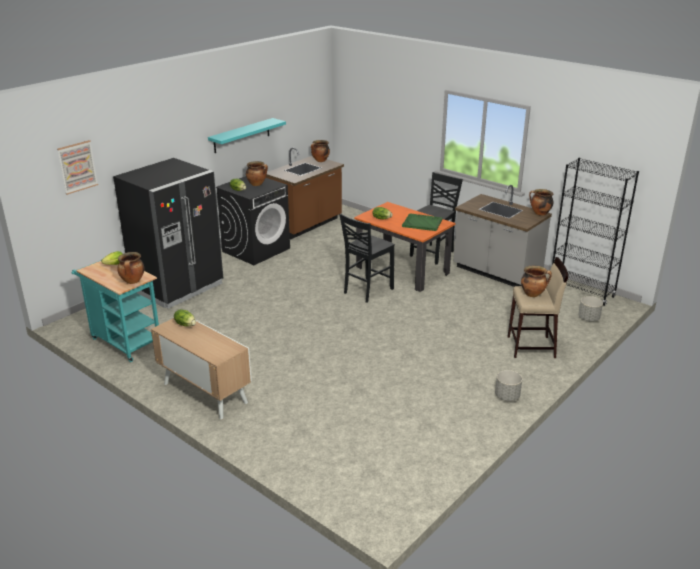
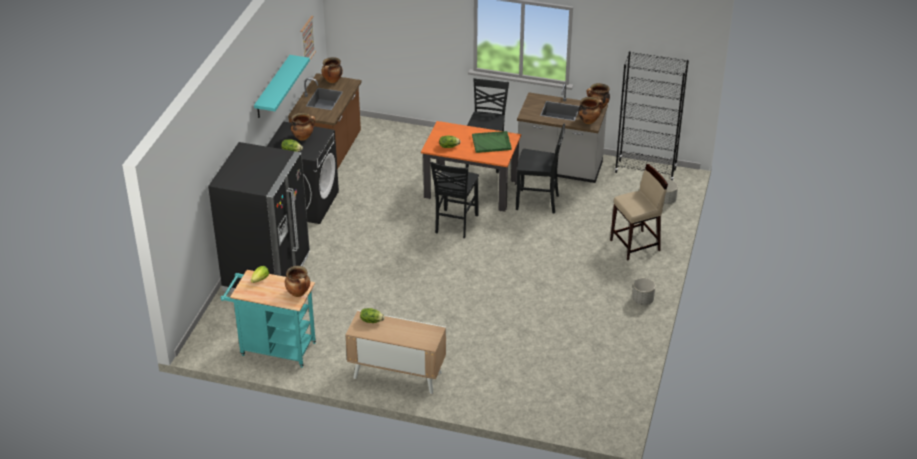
camera: 25 degrees left, 10 degrees up
picture [57,140,98,195] -> picture moved to [300,16,316,60]
cooking pot [521,266,552,297] -> cooking pot moved to [578,97,603,124]
none -> black chair [516,124,565,214]

